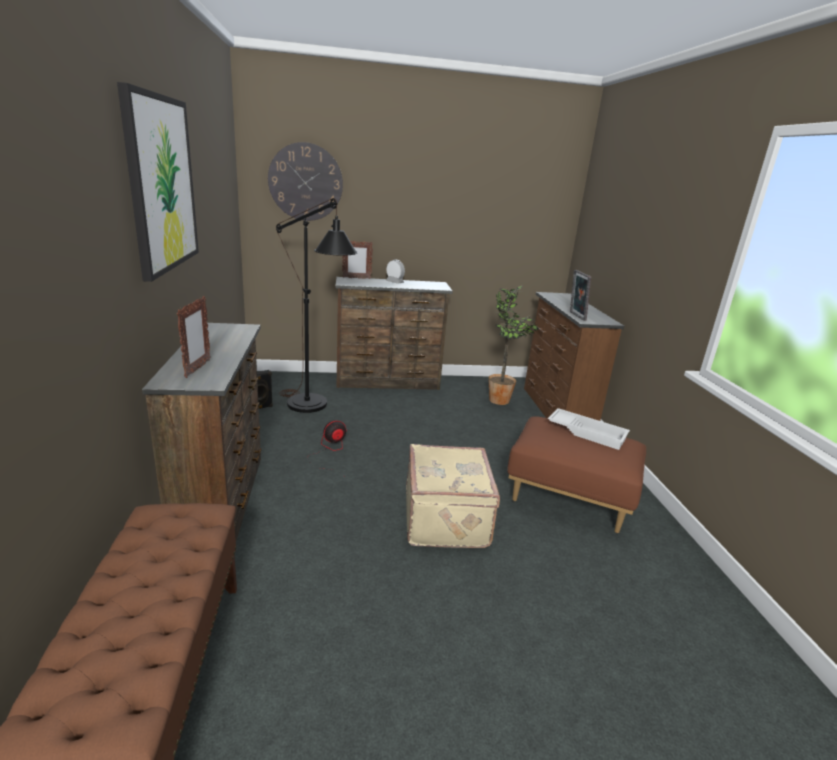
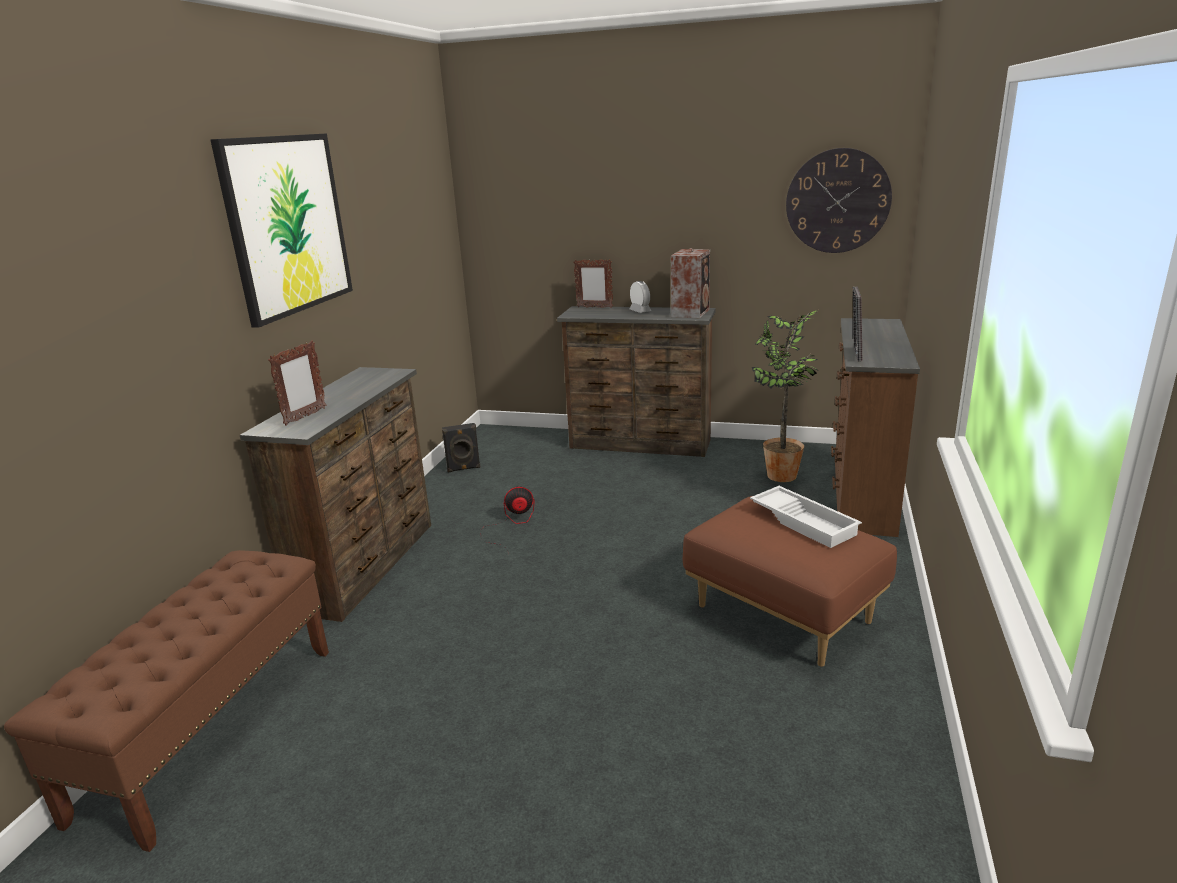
camera: 25 degrees right, 0 degrees up
wall clock [268,142,343,221] -> wall clock moved to [786,148,892,253]
black floor lamp [276,198,358,413] -> none
beige suitcase [406,444,500,548] -> none
none -> speaker [671,248,710,318]

